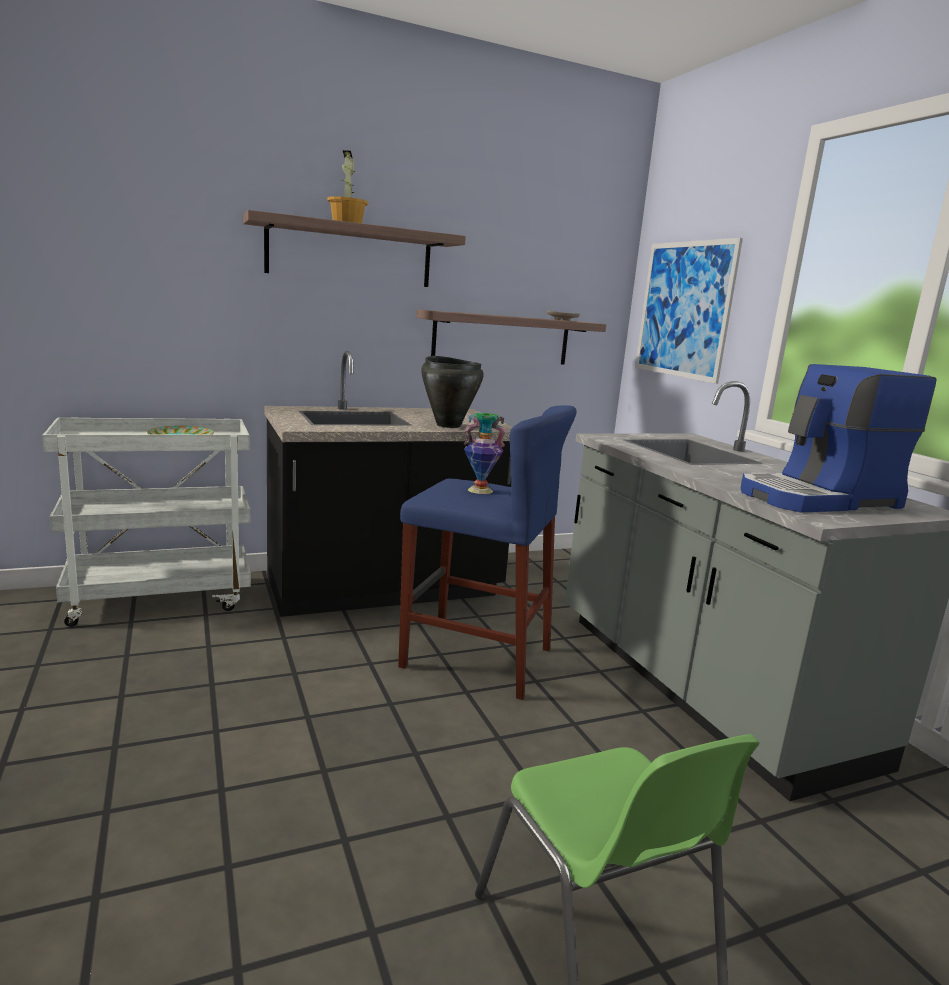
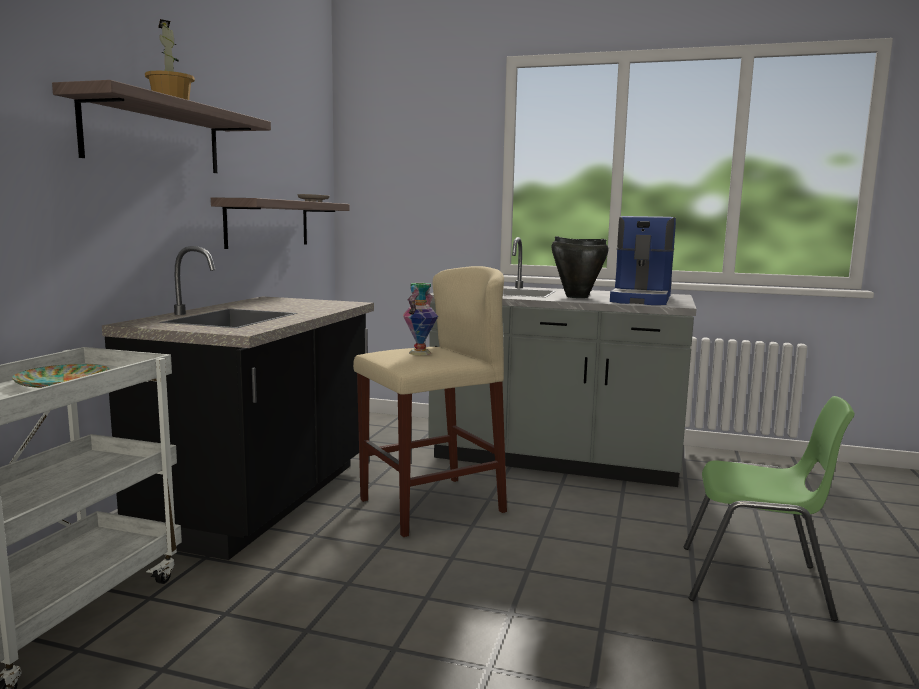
camera: 50 degrees left, 5 degrees down
blue stool [398,405,577,700] -> beige stool [353,266,507,537]
black cooking pot [421,356,484,428] -> black cooking pot moved to [552,236,609,298]
picture [635,238,743,384] -> none

